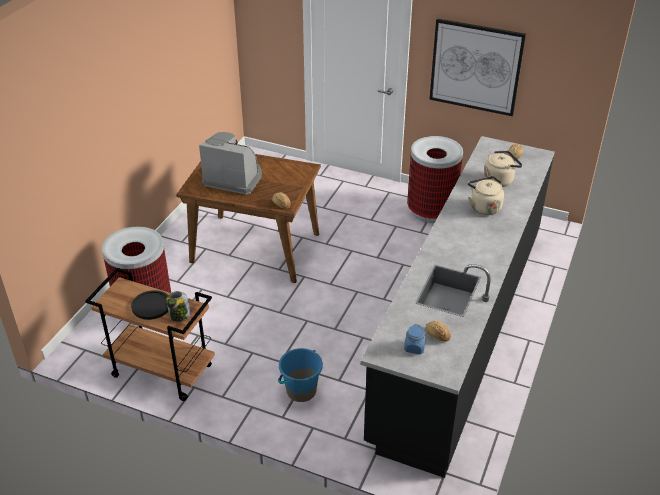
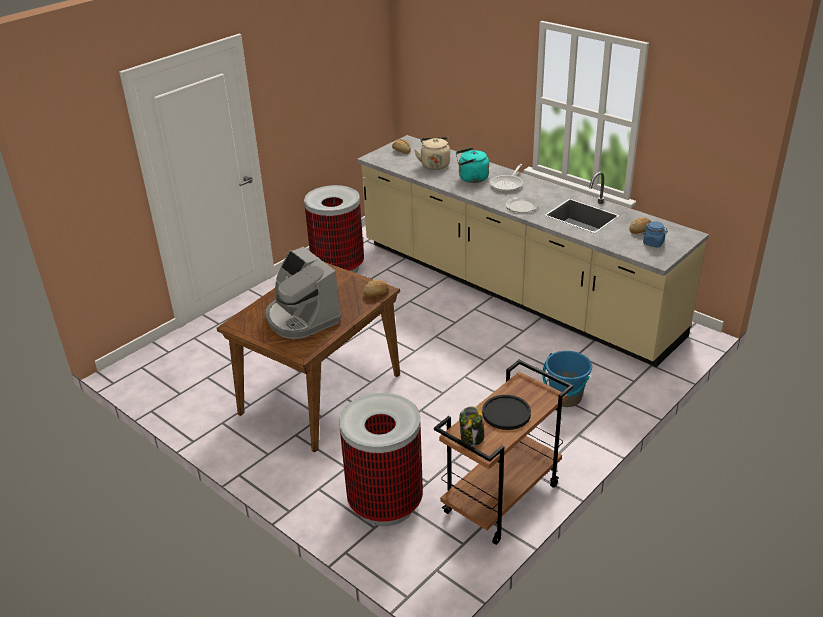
camera: 70 degrees left, 5 degrees down
jar [166,291,191,322] -> jar moved to [459,407,484,446]
coffee machine [199,132,262,195] -> coffee machine turned 75 degrees counterclockwise [266,247,342,339]
black counter [360,136,555,478] -> beige counter [357,135,709,367]
picture [429,18,526,116] -> none
beige kettle [468,176,504,215] -> turquoise kettle [456,147,489,183]
none -> frying pan [490,164,523,192]
none -> plate [505,197,539,213]

